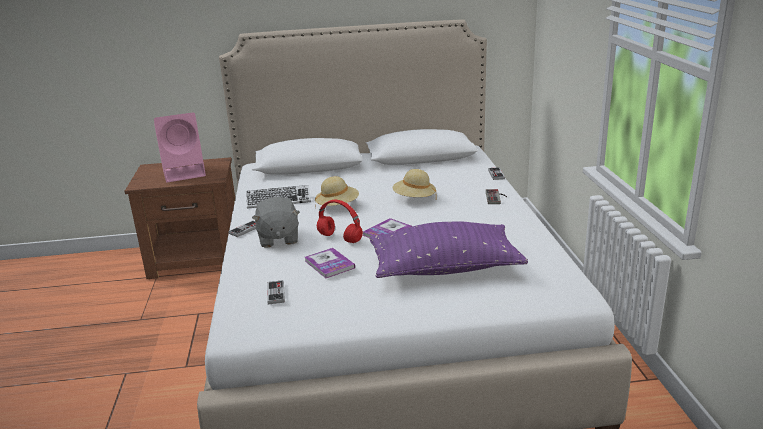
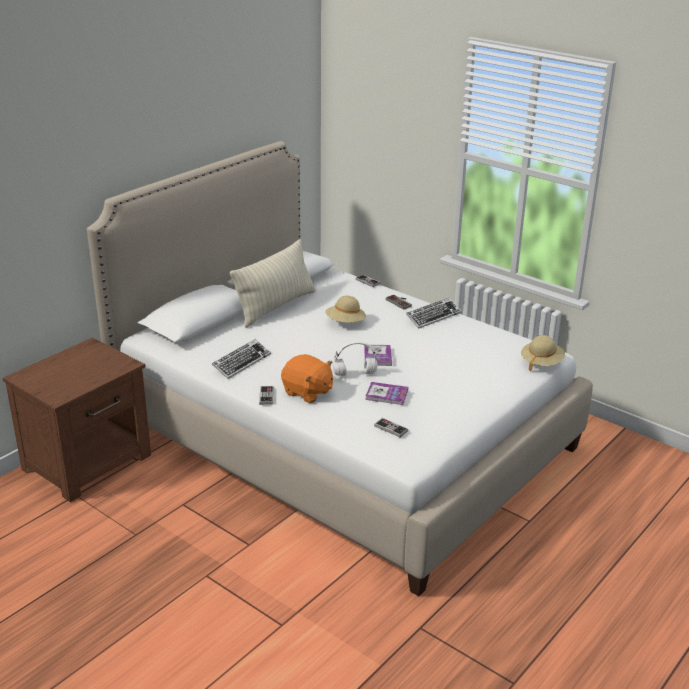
camera: 45 degrees left, 5 degrees up
pink speaker [154,112,206,182] -> none
grey plush toy [252,197,300,248] -> orange plush toy [281,354,333,403]
beige hat [315,176,359,209] -> beige hat moved to [521,335,565,371]
red headphones [317,200,363,243] -> white headphones [333,341,377,376]
purple pillow [369,222,528,278] -> none
none -> beige pillow [230,239,316,328]
none -> keyboard [406,298,462,329]

